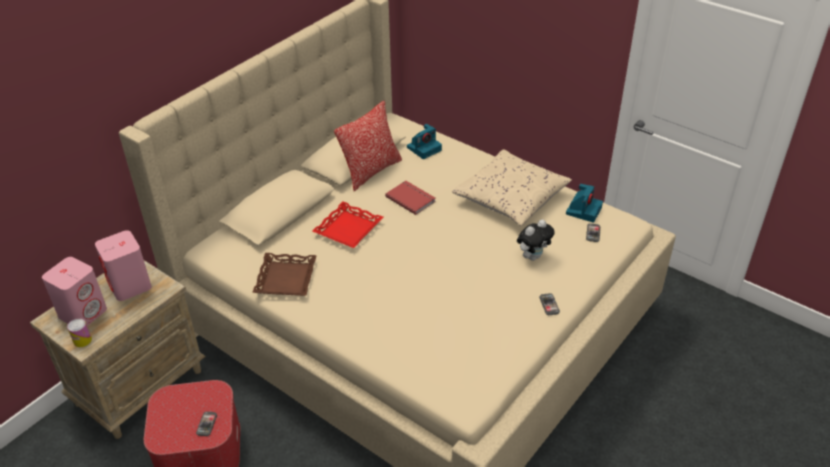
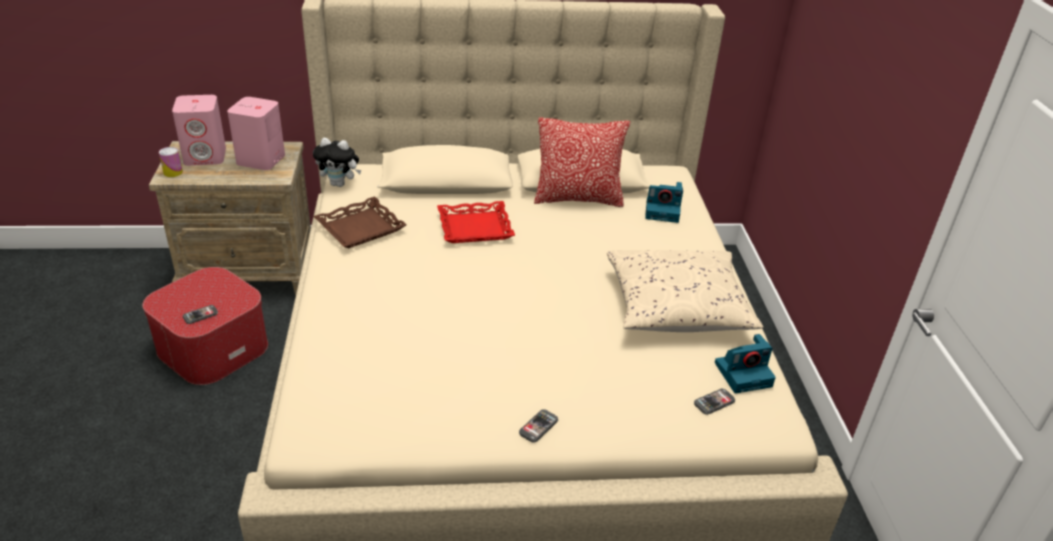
camera: 45 degrees right, 5 degrees down
red book [385,181,436,215] -> none
plush toy [517,220,555,261] -> plush toy moved to [313,138,361,187]

